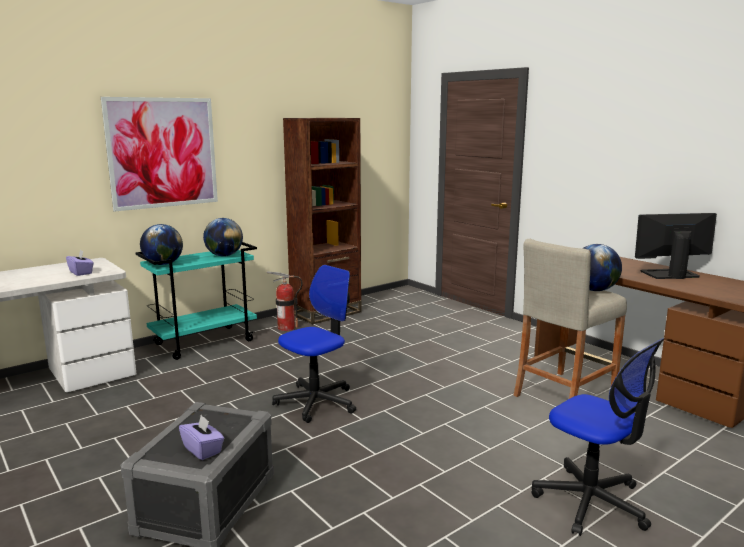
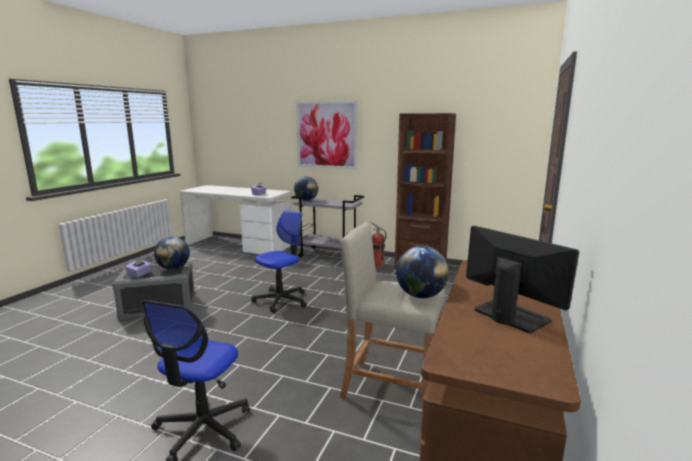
camera: 60 degrees right, 0 degrees up
turquoise cart [136,242,257,360] -> grey cart [291,195,364,261]
globe [203,218,243,257] -> globe moved to [154,236,190,270]
office chair [272,265,356,423] -> office chair turned 60 degrees counterclockwise [251,209,307,313]

